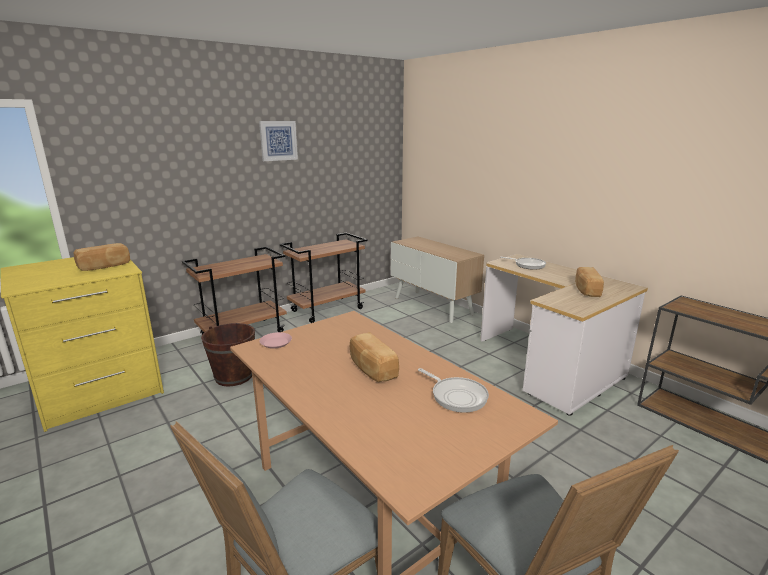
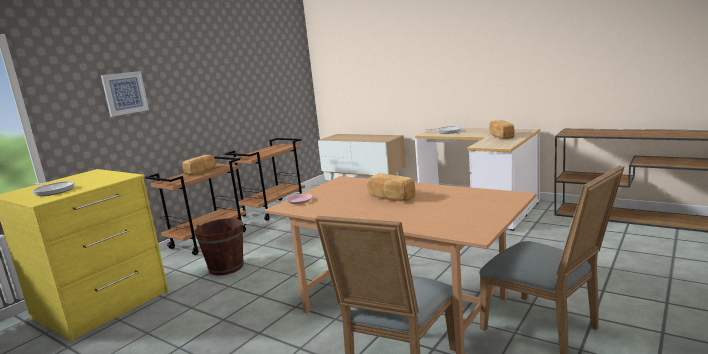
camera: 15 degrees left, 5 degrees down
bread [74,243,130,271] -> bread moved to [182,155,216,175]
picture [259,121,298,161] -> picture moved to [101,71,149,117]
frying pan [418,368,489,413] -> frying pan moved to [33,181,75,196]

